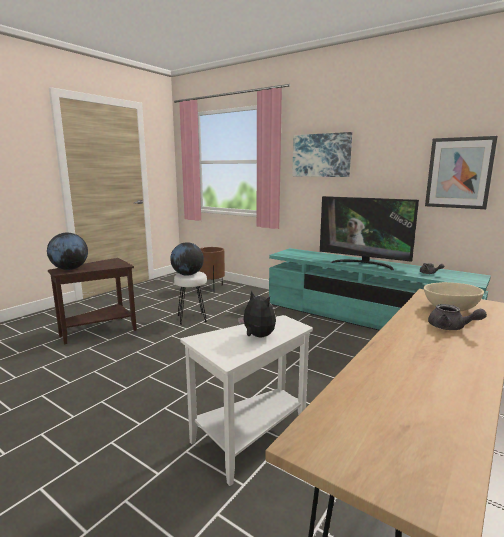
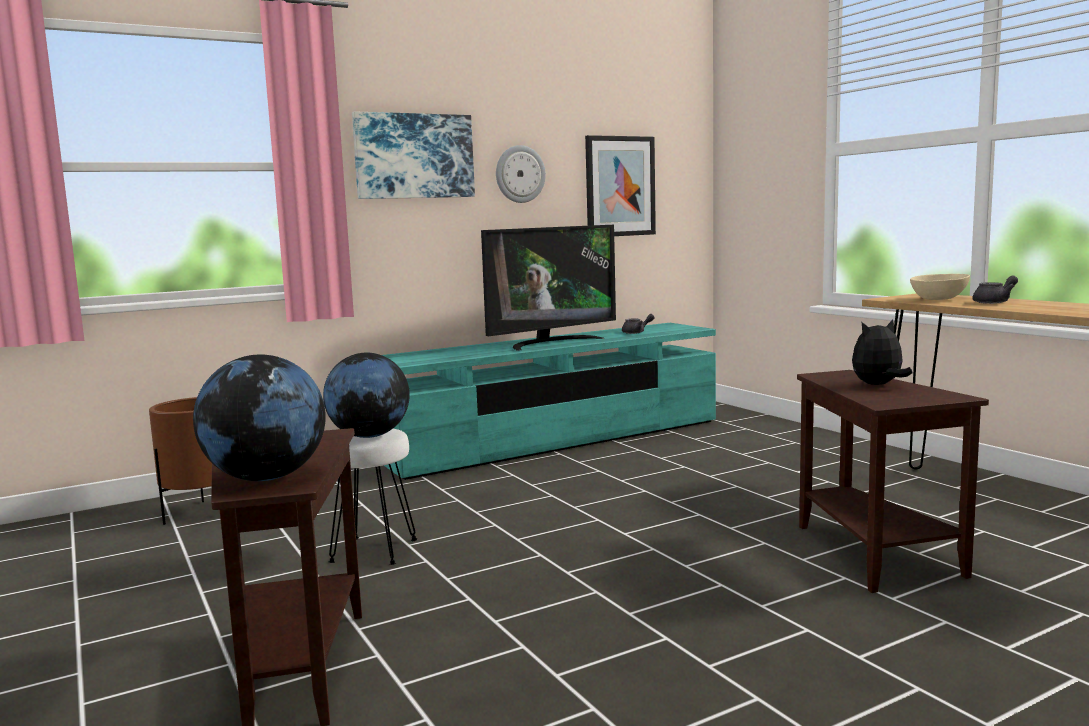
camera: 65 degrees left, 5 degrees down
white side table [180,315,313,486] -> brown side table [797,370,989,593]
none -> wall clock [496,145,546,203]

